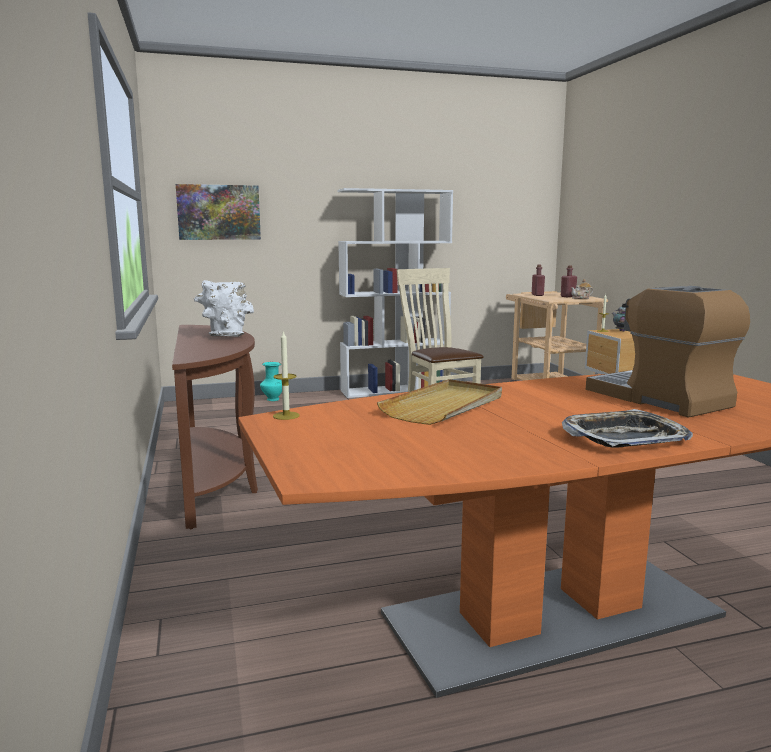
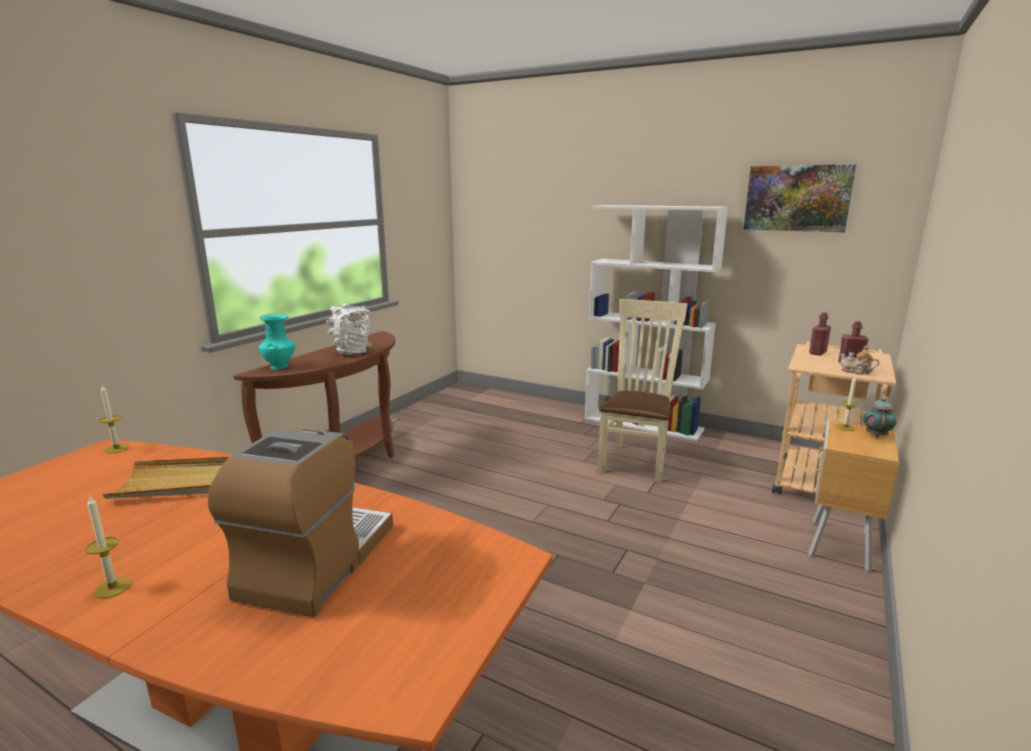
camera: 45 degrees right, 5 degrees up
picture [176,184,261,240] -> picture moved to [744,164,856,232]
turquoise vase [260,362,282,401] -> turquoise vase moved to [259,314,295,370]
tray [562,409,693,448] -> candle [85,496,132,599]

